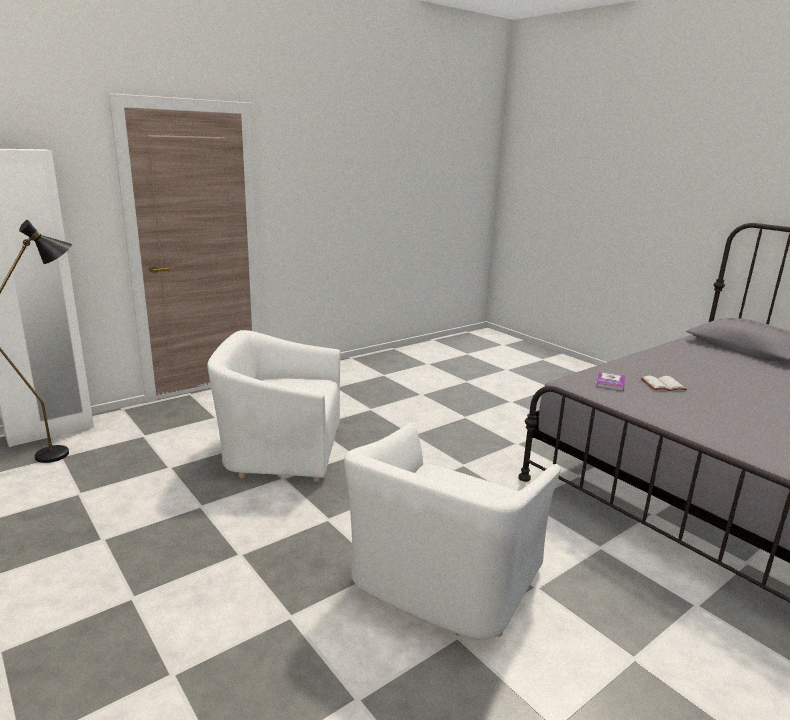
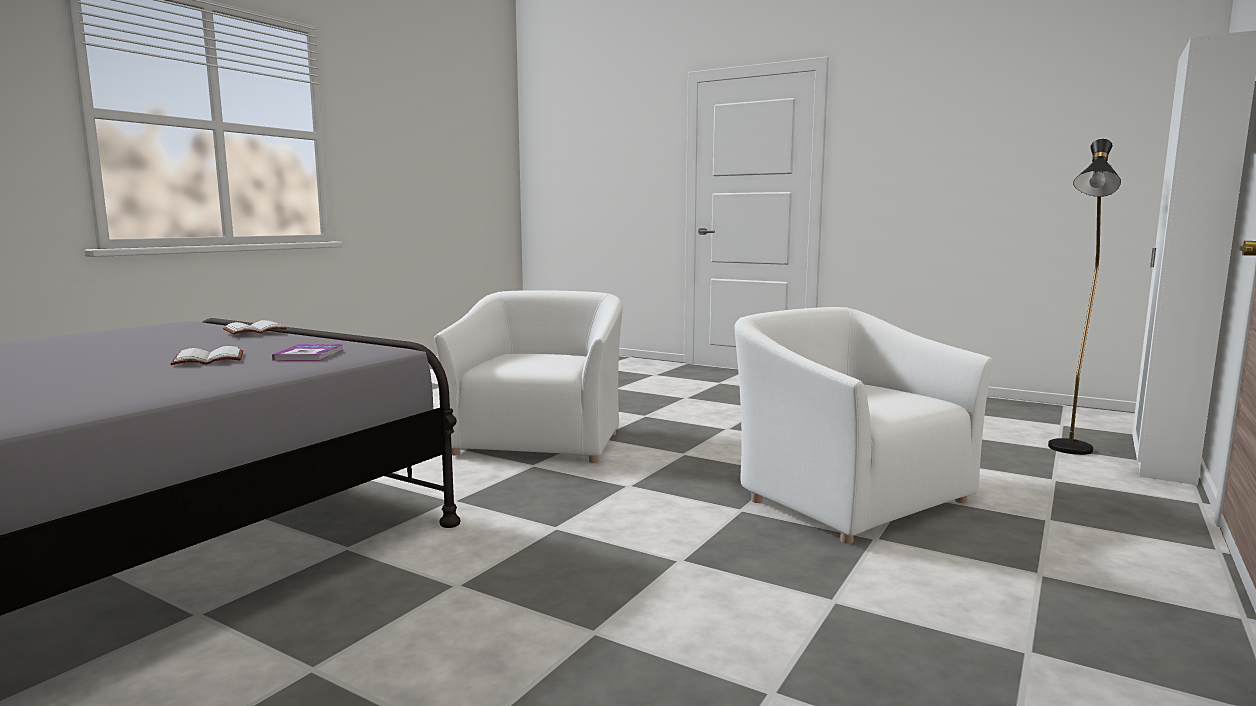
camera: 160 degrees right, 10 degrees down
white armchair [207,330,340,482] -> white armchair turned 105 degrees counterclockwise [734,307,993,544]
none -> white book [223,320,287,334]

